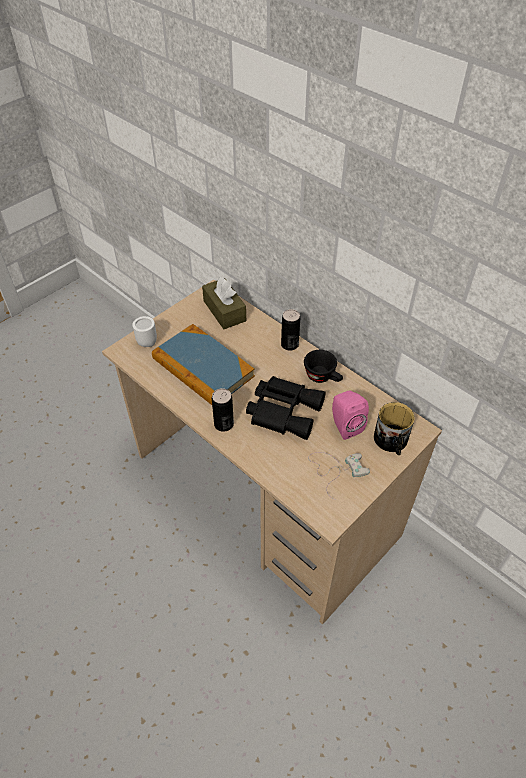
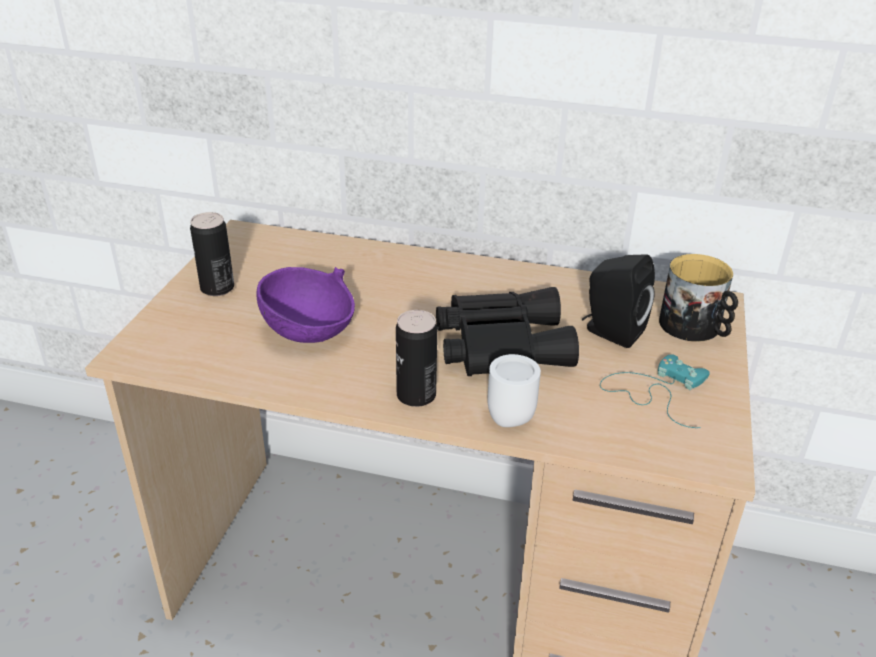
camera: 30 degrees left, 15 degrees down
white mug [133,316,157,347] -> white mug moved to [487,354,541,427]
book [152,324,255,405] -> purple bowl [256,267,355,343]
brown tissue box [202,277,246,329] -> none
can [281,309,300,350] -> can moved to [190,212,234,296]
black cup [304,350,343,383] -> none
white game controller [308,452,370,500] -> turquoise game controller [600,354,710,428]
pink speaker [332,391,369,440] -> black speaker [582,255,655,348]

